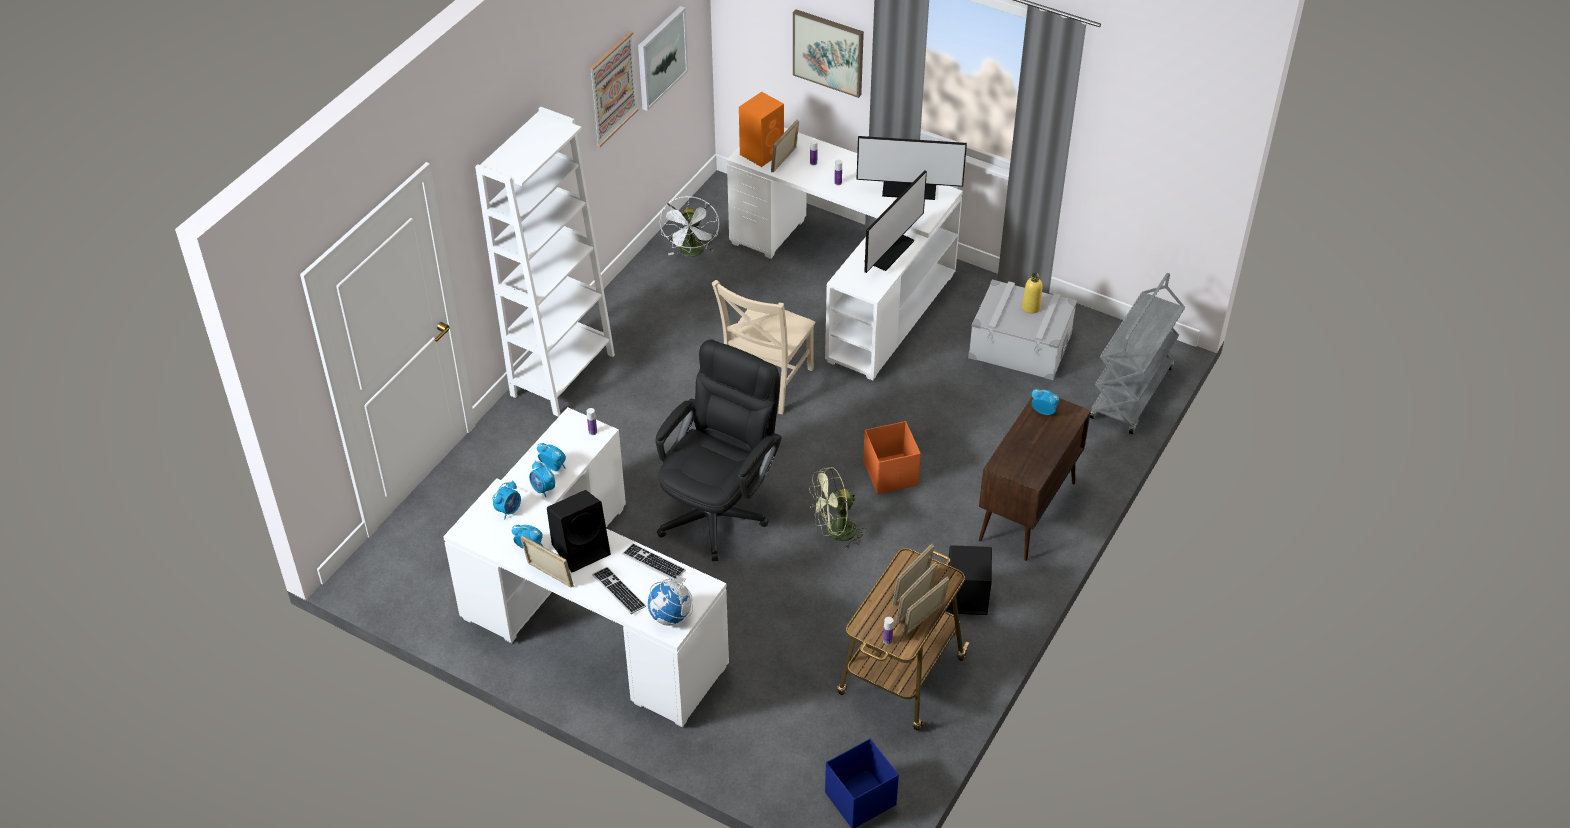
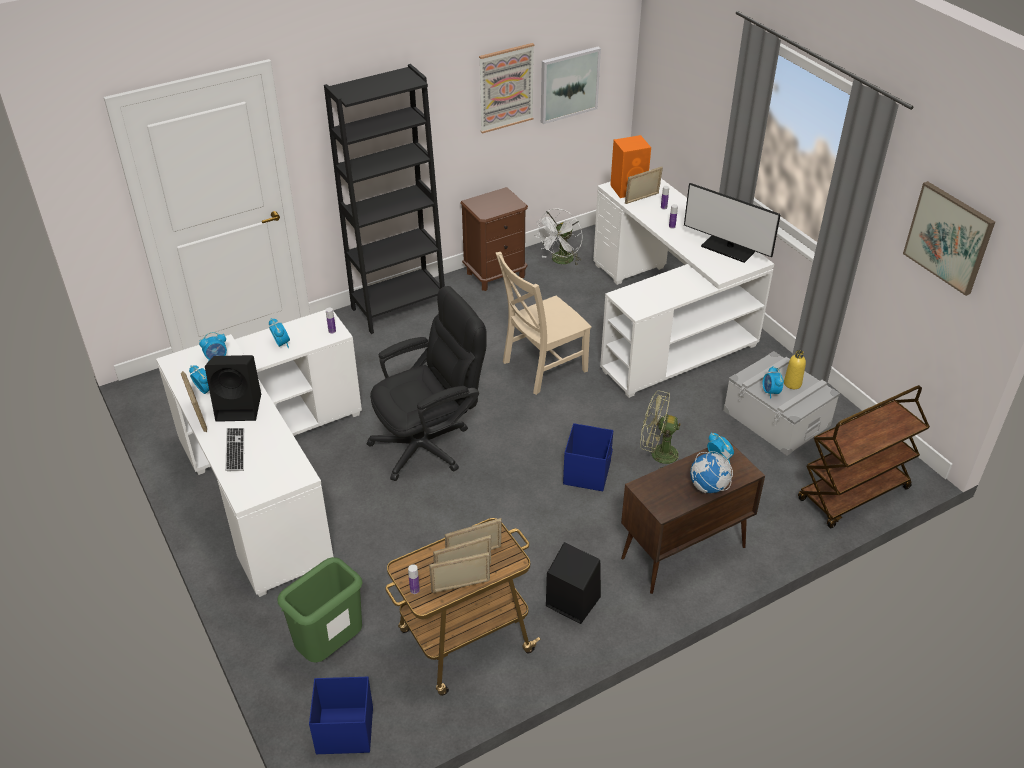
camera: 30 degrees right, 5 degrees down
white bookcase [475,107,615,417] -> black bookcase [324,64,445,334]
alarm clock [529,460,555,497] -> alarm clock moved to [763,366,784,399]
keyboard [622,543,686,580] -> none
globe [648,575,693,626] -> globe moved to [690,448,733,493]
picture [793,9,864,98] -> picture moved to [903,181,995,296]
green fan [809,466,867,550] -> green fan moved to [640,391,681,469]
orange storage box [863,421,921,494] -> blue storage box [563,423,613,491]
monitor [864,170,927,273] -> none
grey cart [1090,273,1185,434] -> brown cart [798,385,930,528]
none -> green trash can [278,557,363,663]
none -> brown nightstand [460,187,528,291]

